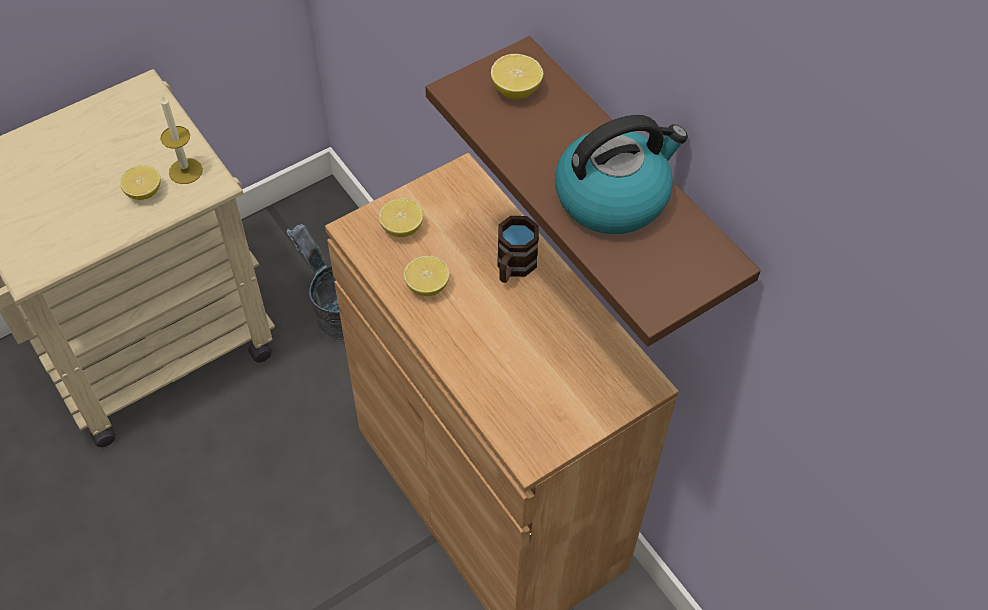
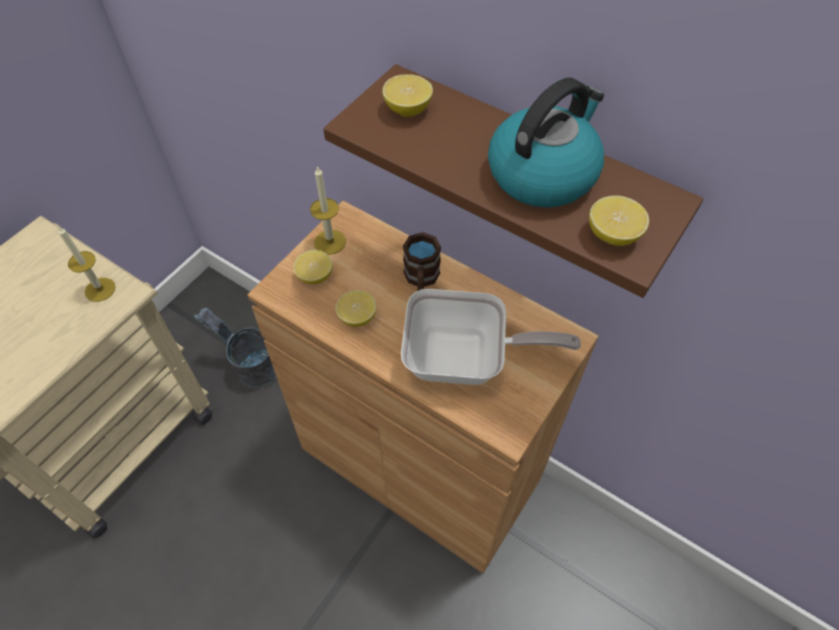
camera: 20 degrees left, 0 degrees up
lemon [120,165,161,200] -> lemon moved to [589,196,649,246]
none -> candle [310,166,346,255]
none -> frying pan [401,289,581,385]

